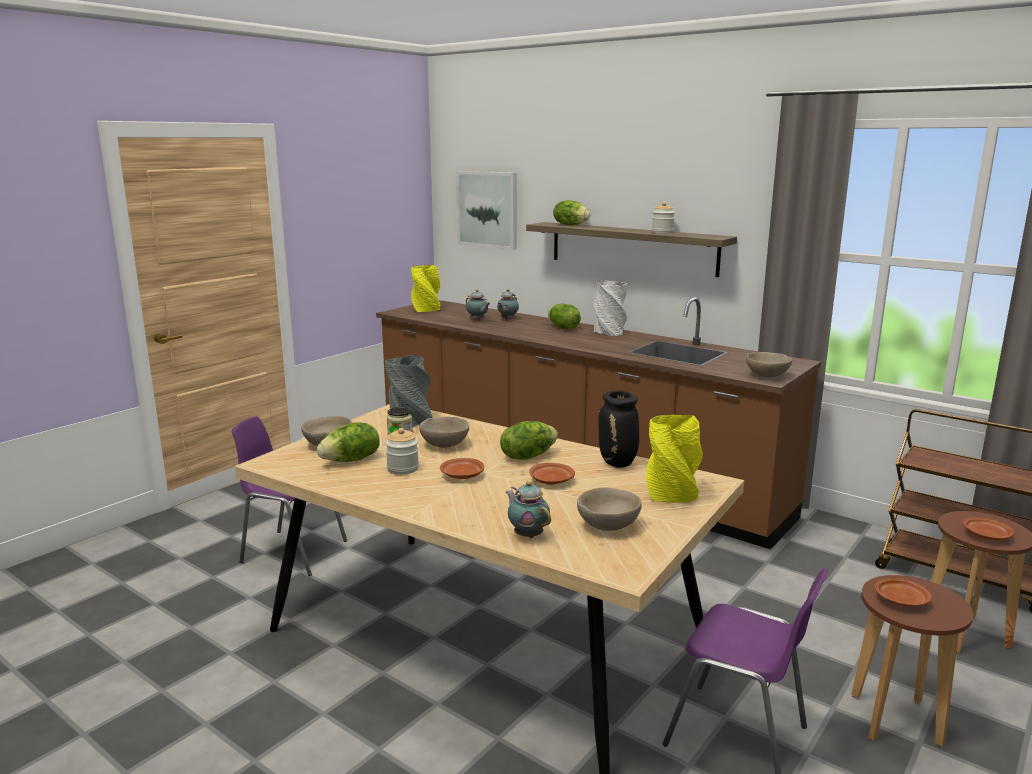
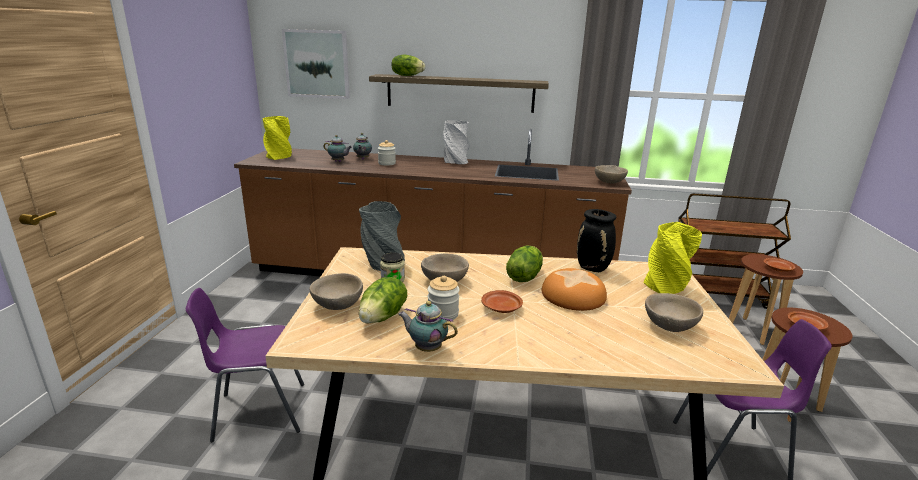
camera: 30 degrees left, 5 degrees up
teapot [506,481,551,538] -> teapot moved to [398,301,458,352]
brown plate [529,463,575,485] -> bread [542,268,607,311]
lettuce [548,304,581,329] -> none
jar [652,202,675,234] -> jar moved to [378,140,396,166]

